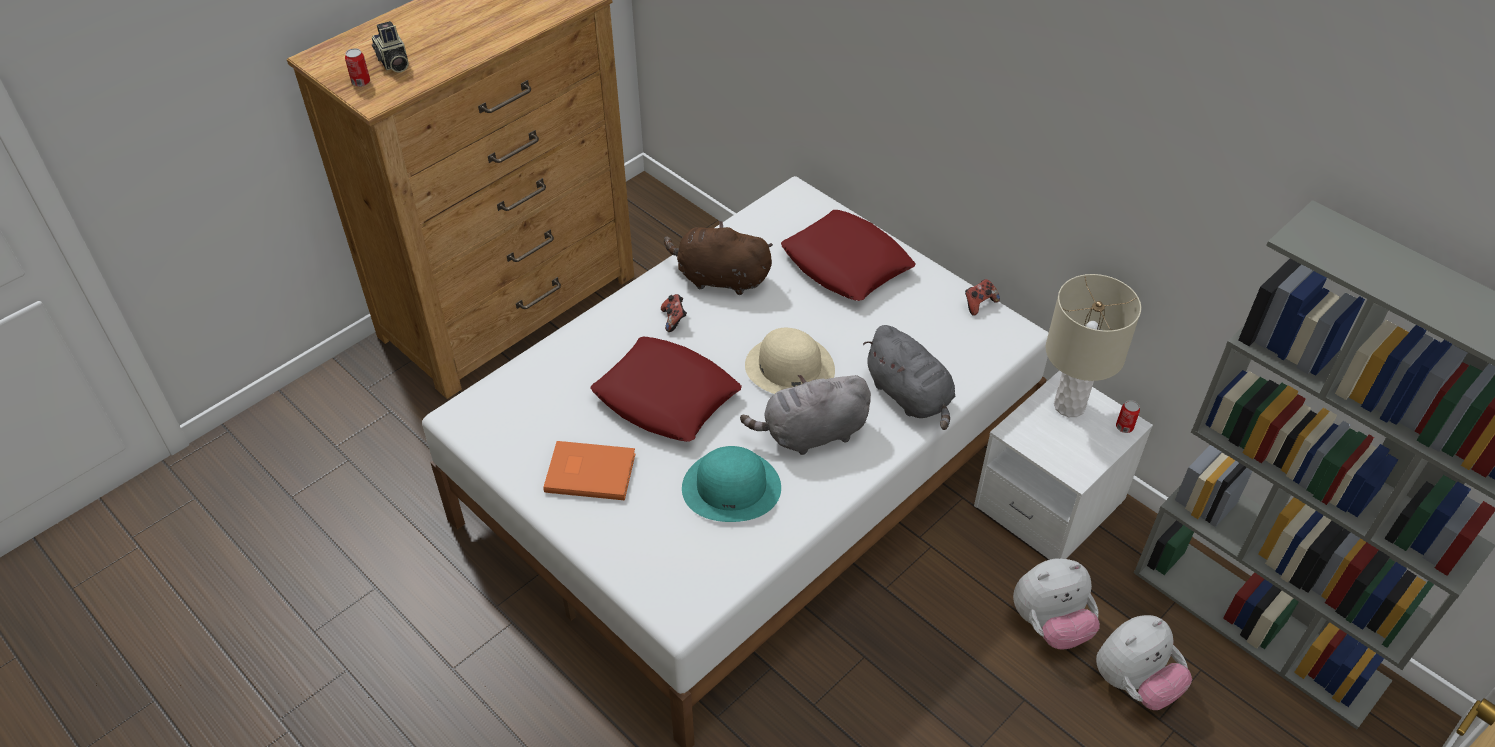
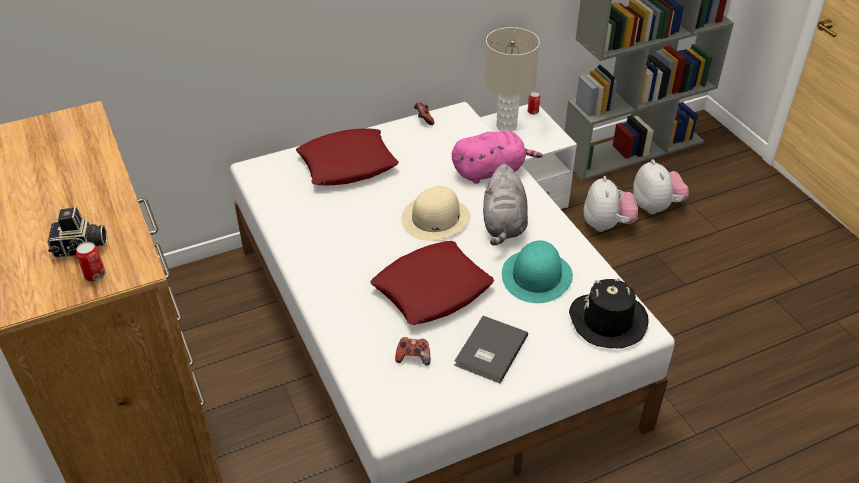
camera: 70 degrees left, 5 degrees down
orange book [543,441,636,501] -> grey book [454,316,528,383]
game controller [661,294,687,332] -> game controller moved to [395,337,430,365]
brown plush toy [664,220,773,295] -> none
grey plush toy [863,325,955,430] -> pink plush toy [452,130,543,184]
none -> black hat [569,277,649,348]

